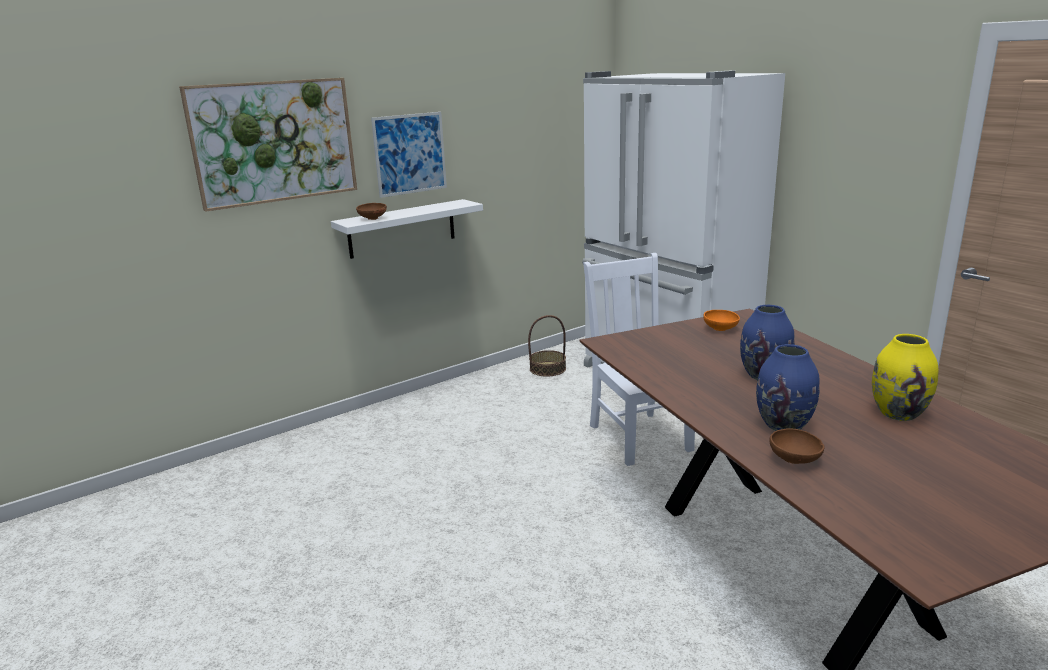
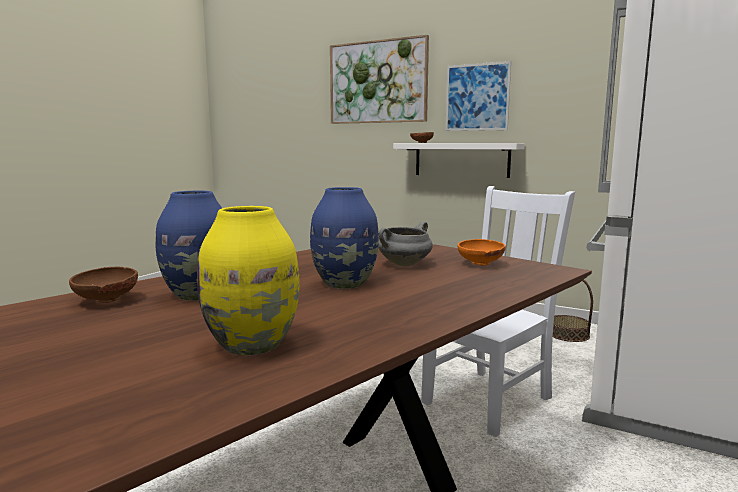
camera: 65 degrees right, 10 degrees down
none -> grey cooking pot [378,221,433,266]

